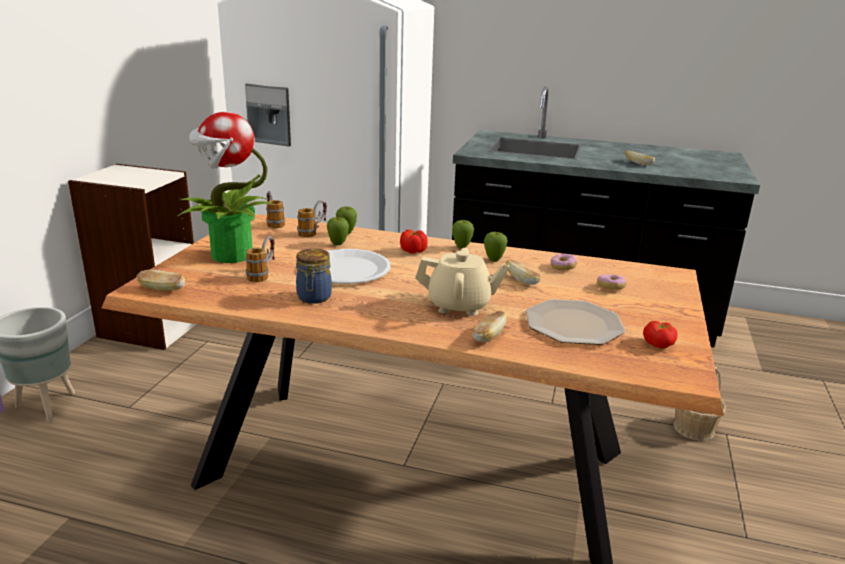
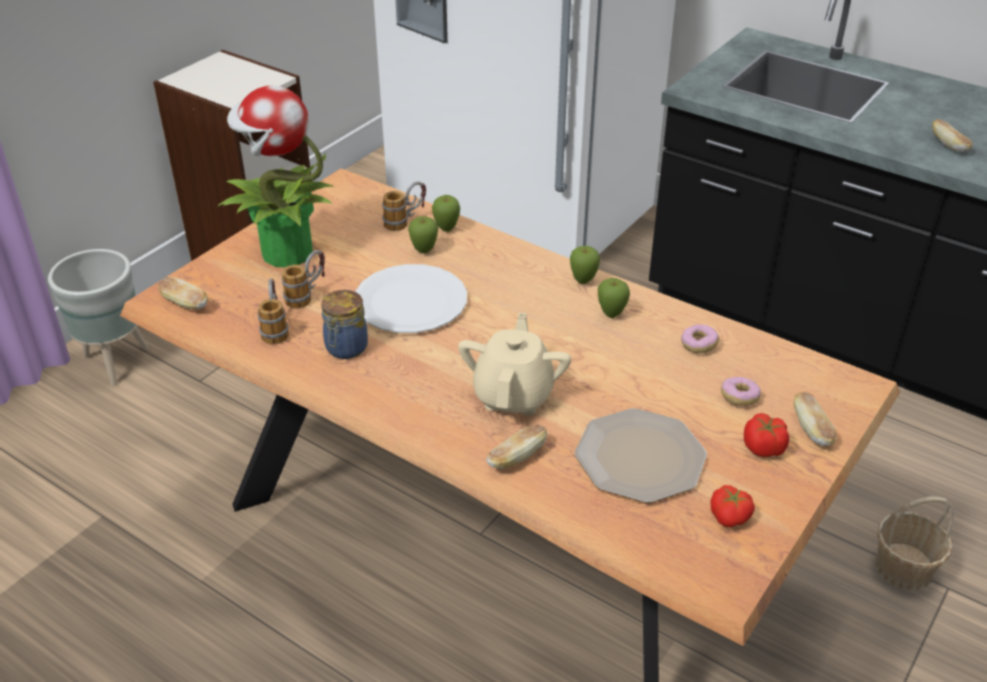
camera: 20 degrees right, 15 degrees up
mug [266,191,285,229] -> mug moved to [257,279,289,344]
tomato [400,230,428,254] -> tomato moved to [744,413,789,457]
beige teapot [415,248,509,316] -> beige teapot turned 105 degrees counterclockwise [458,313,571,416]
bread [506,259,541,285] -> bread moved to [794,392,837,446]

